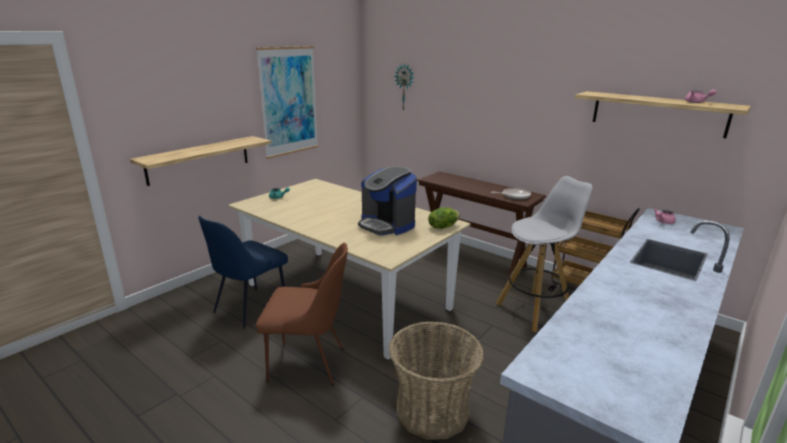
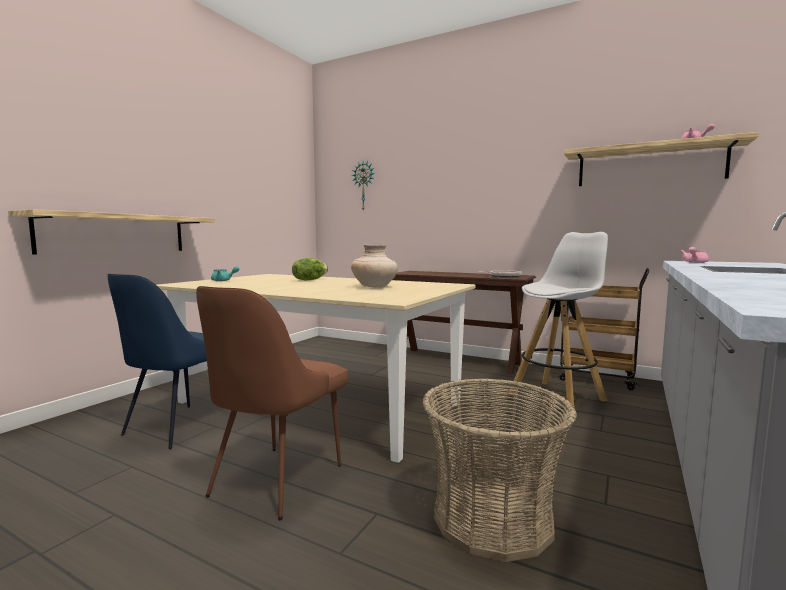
camera: 10 degrees left, 15 degrees down
picture [256,46,319,159] -> none
brown chair [256,243,348,386] -> brown chair turned 120 degrees clockwise [196,286,348,520]
coffee machine [358,166,417,235] -> beige vase [351,245,398,288]
lettuce [428,207,460,229] -> lettuce moved to [292,258,328,280]

